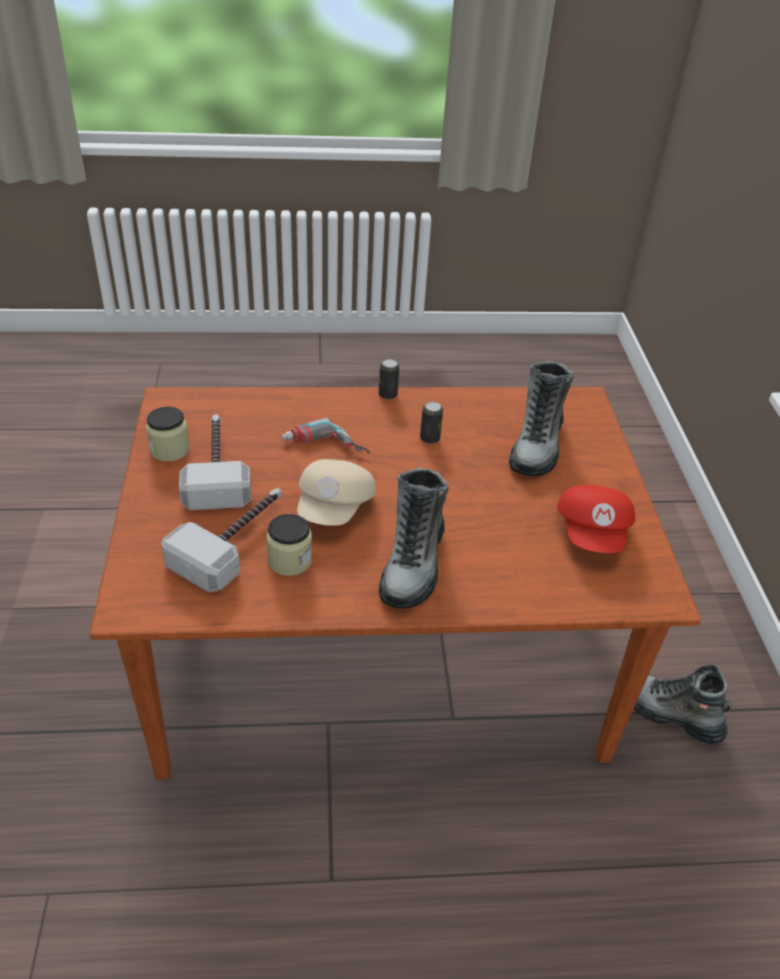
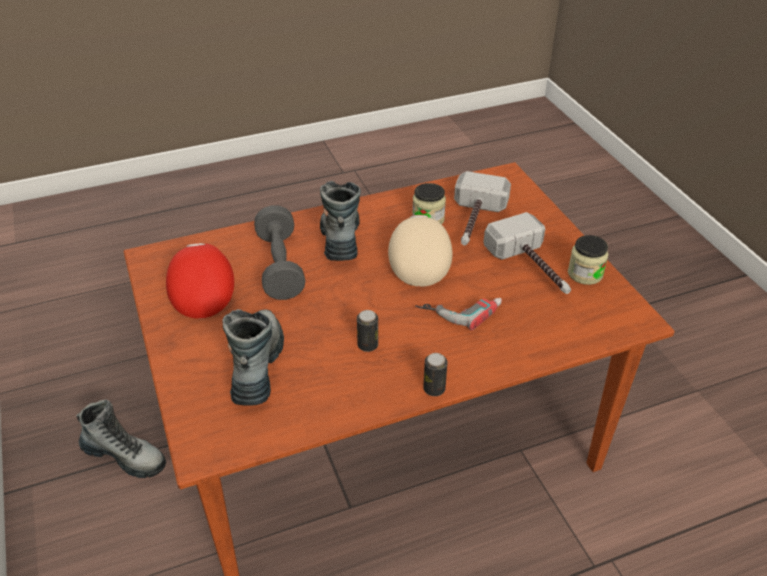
camera: 165 degrees right, 0 degrees up
none -> grey dumbbell [254,205,305,300]

